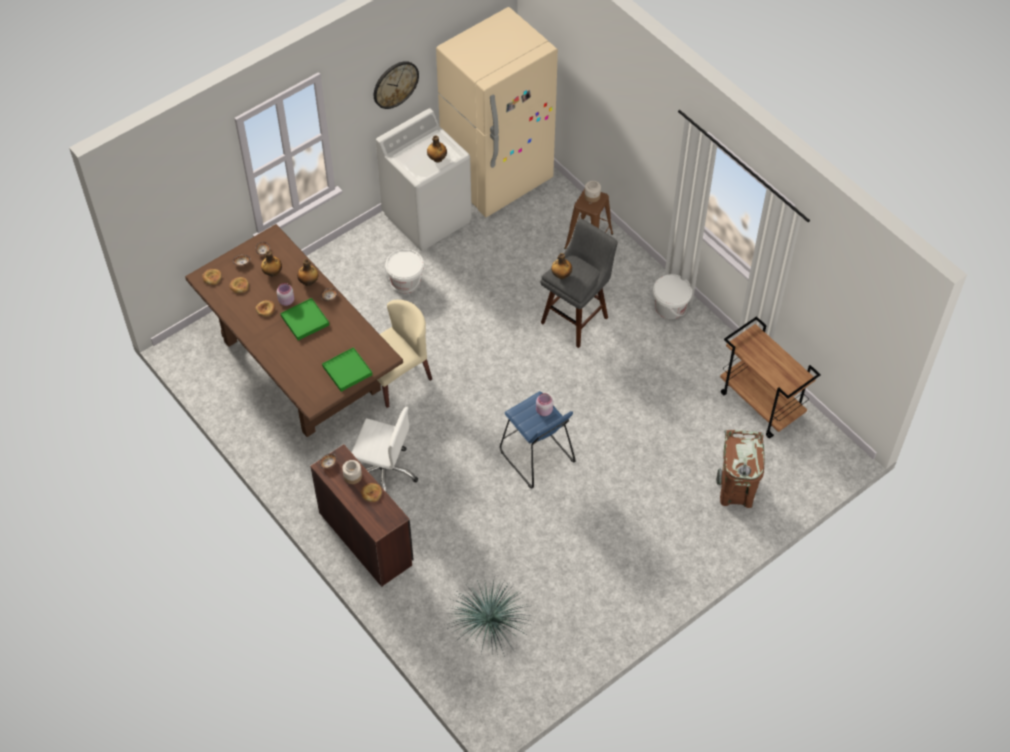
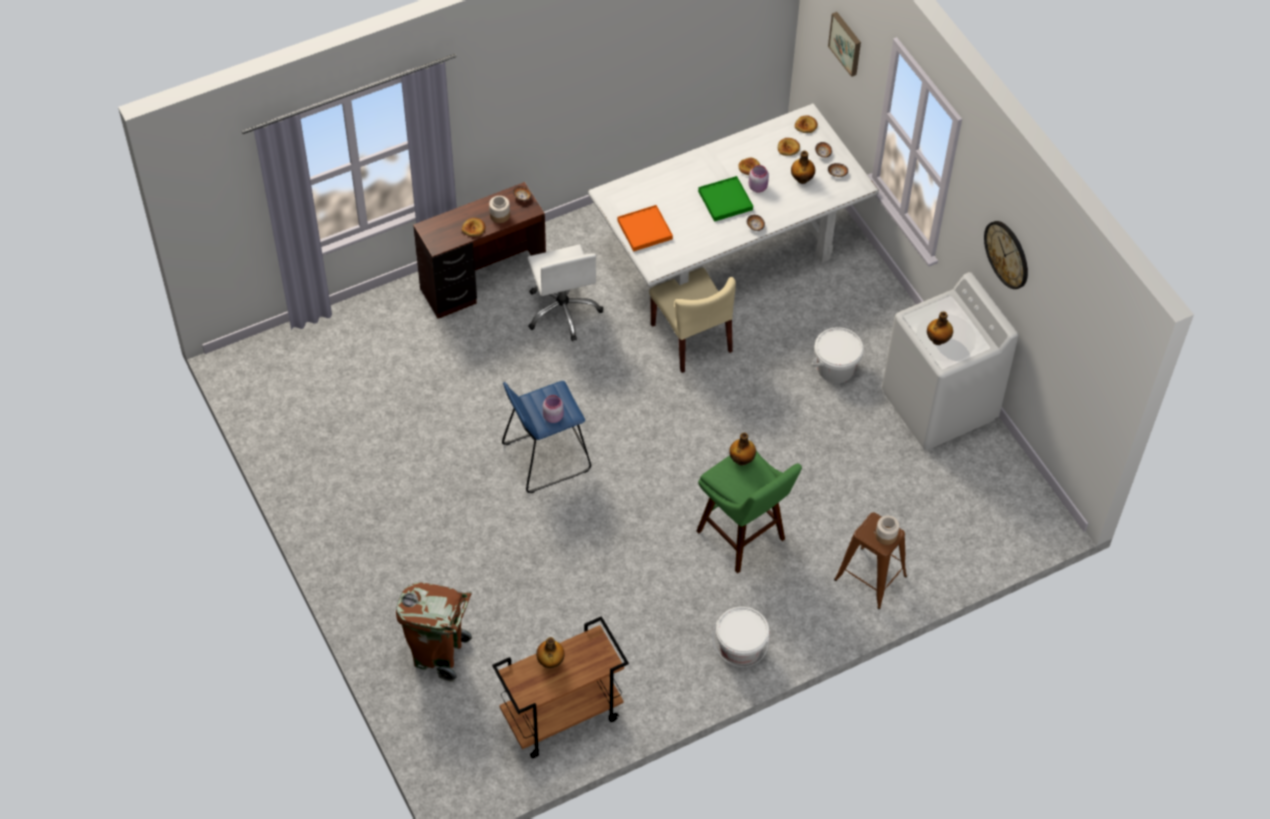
camera: 100 degrees right, 0 degrees up
brown dining table [185,224,403,437] -> white dining table [588,103,879,287]
bottle [297,259,318,286] -> bottle moved to [536,637,565,668]
green tray [322,347,372,392] -> orange tray [617,205,673,252]
white office chair [352,407,419,492] -> white office chair turned 45 degrees counterclockwise [528,244,603,341]
beige fridge [436,7,558,218] -> none
potted plant [443,580,534,660] -> none
grey stool [540,219,618,348] -> green stool [696,451,802,574]
none -> picture [828,12,861,77]

